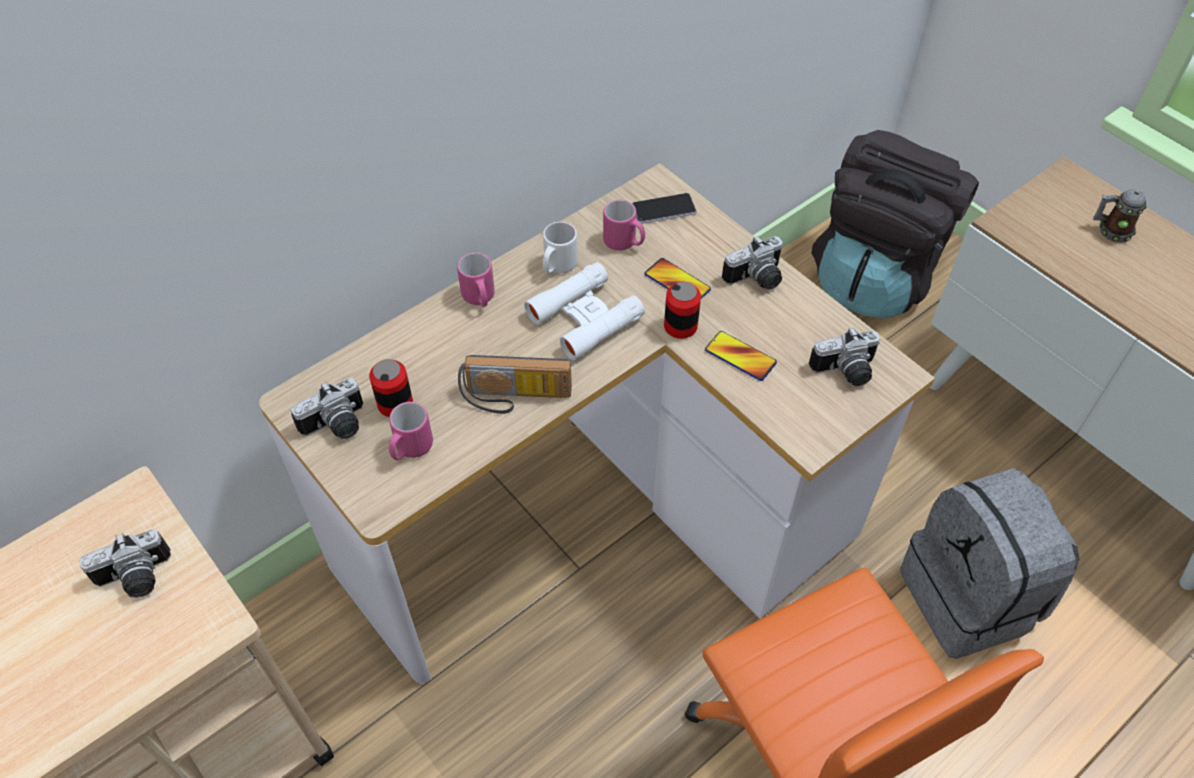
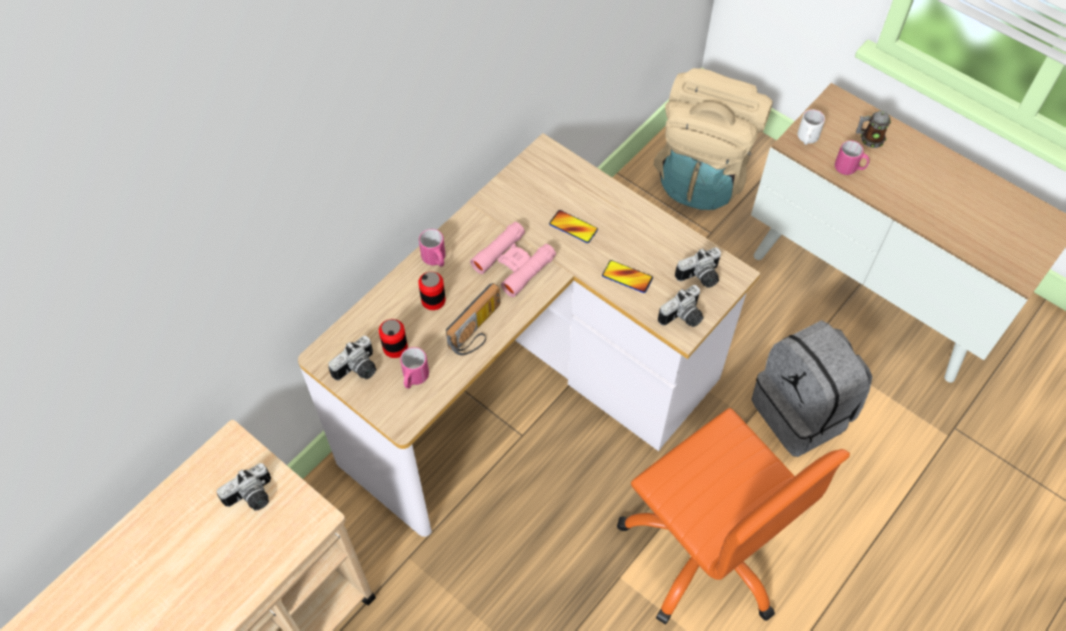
camera: 10 degrees left, 5 degrees up
radio [458,355,572,414] -> radio turned 45 degrees counterclockwise [446,283,500,355]
white binoculars [524,262,645,360] -> pink binoculars [470,222,556,297]
white mug [543,222,577,273] -> white mug moved to [798,109,825,145]
pink mug [603,200,645,251] -> pink mug moved to [835,141,869,175]
phone [632,193,697,224] -> none
can [664,282,701,339] -> can moved to [418,272,446,310]
camera [722,236,783,290] -> camera moved to [658,285,704,327]
black backpack [811,130,979,319] -> beige backpack [654,68,773,210]

